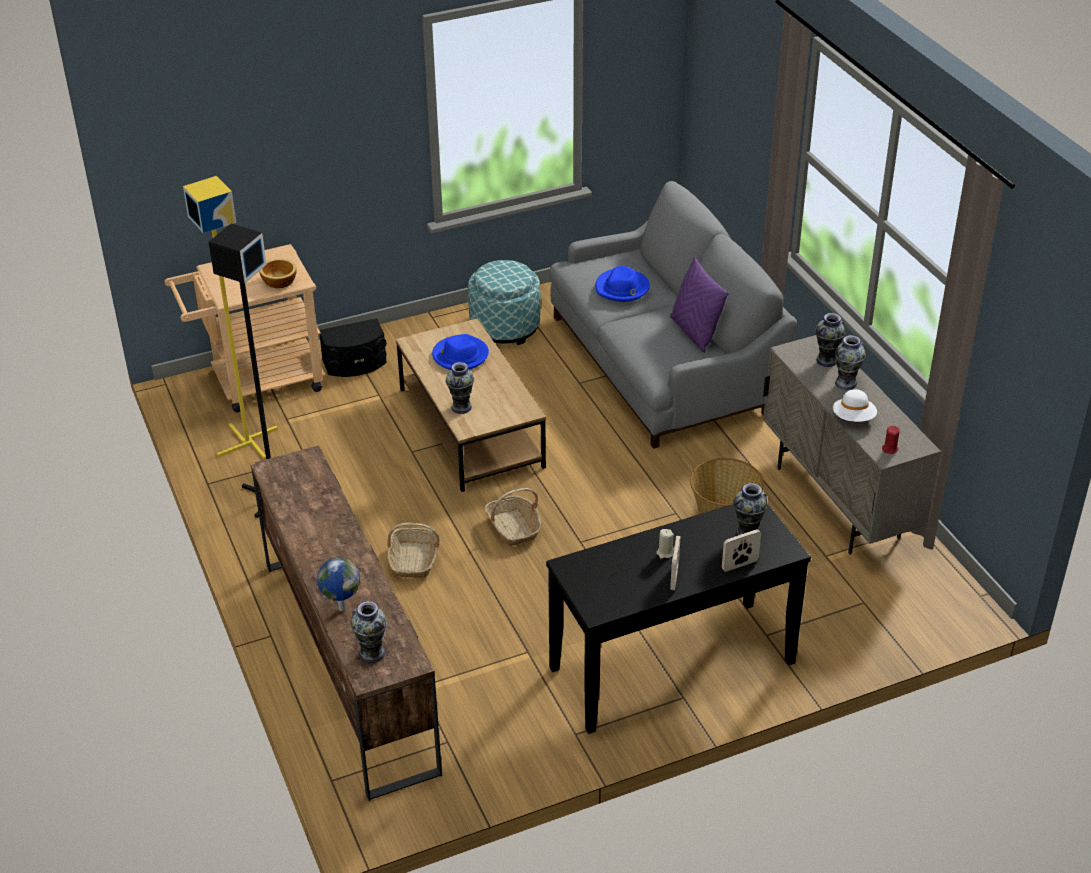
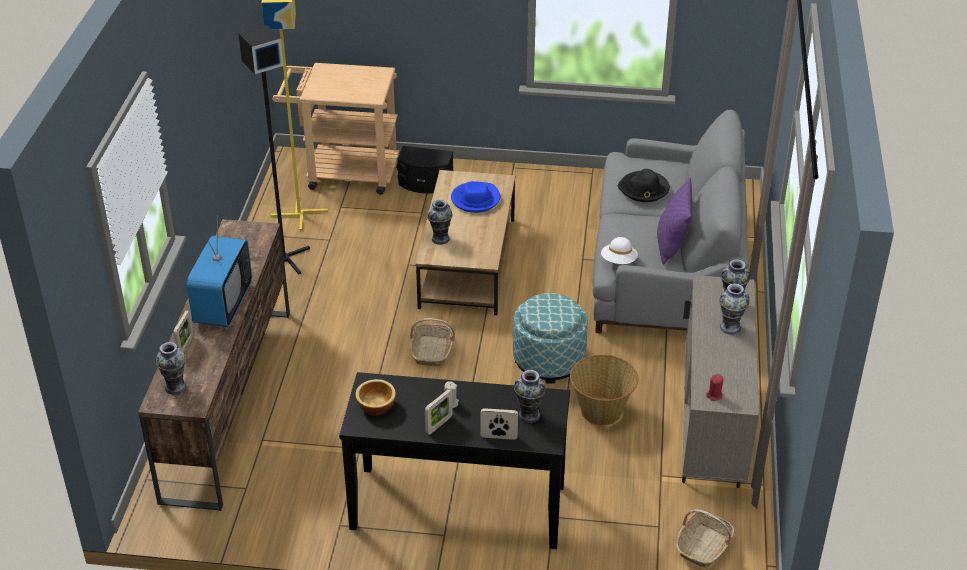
camera: 30 degrees right, 0 degrees up
bowl [259,258,297,288] -> bowl moved to [355,379,396,415]
globe [317,558,360,611] -> picture frame [173,311,194,352]
basket [387,522,440,578] -> basket moved to [676,509,734,568]
ottoman [468,260,541,345] -> ottoman moved to [513,293,588,384]
blue hat [596,266,650,302] -> black hat [618,169,670,202]
white hat [833,389,877,422] -> white hat moved to [601,237,638,264]
none -> television [187,215,252,327]

